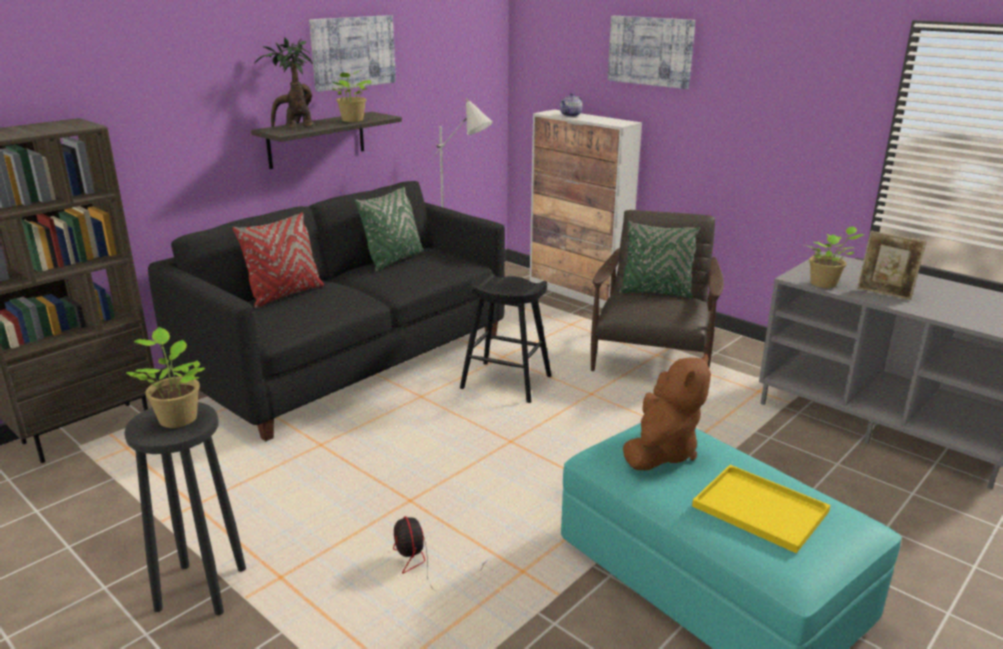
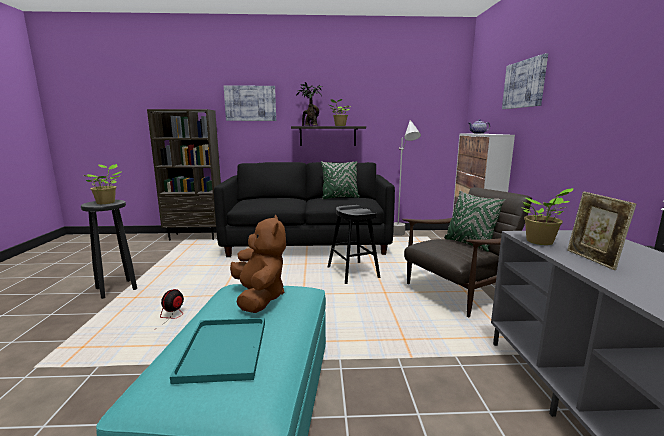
camera: 45 degrees right, 10 degrees down
red pillow [233,212,324,308] -> none
picture [309,15,396,92] -> picture moved to [224,85,276,121]
brown plush toy [623,354,711,470] -> brown plush toy turned 90 degrees counterclockwise [230,215,286,313]
yellow tray [692,465,831,553] -> turquoise tray [170,318,265,384]

